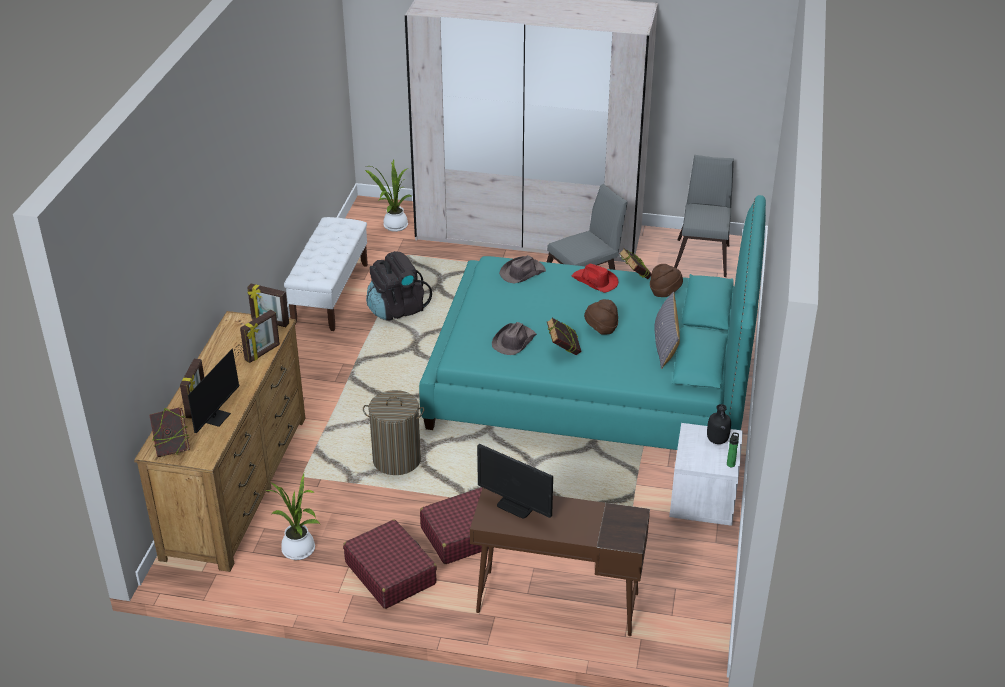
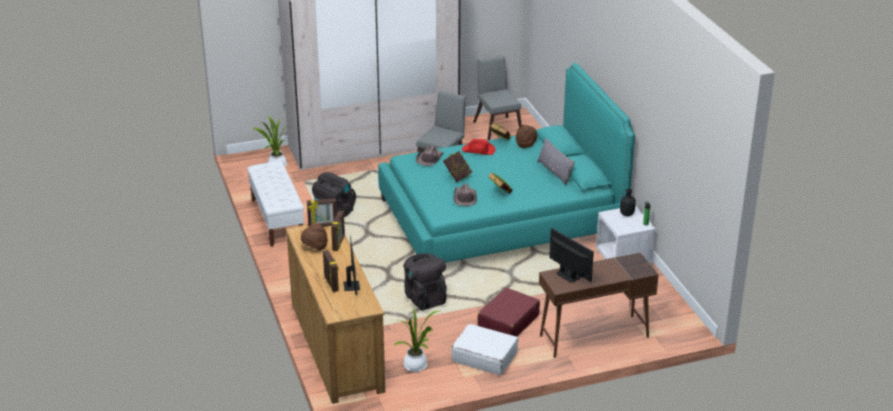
camera: 30 degrees left, 5 degrees down
book [150,407,190,457] -> book moved to [443,151,472,182]
red suitcase [343,519,437,609] -> white suitcase [451,324,518,375]
laundry basket [363,390,424,475] -> black backpack [403,253,447,310]
monitor [477,444,553,518] -> monitor turned 135 degrees counterclockwise [549,228,594,283]
brown hat [584,299,618,335] -> brown hat moved to [301,223,328,250]

